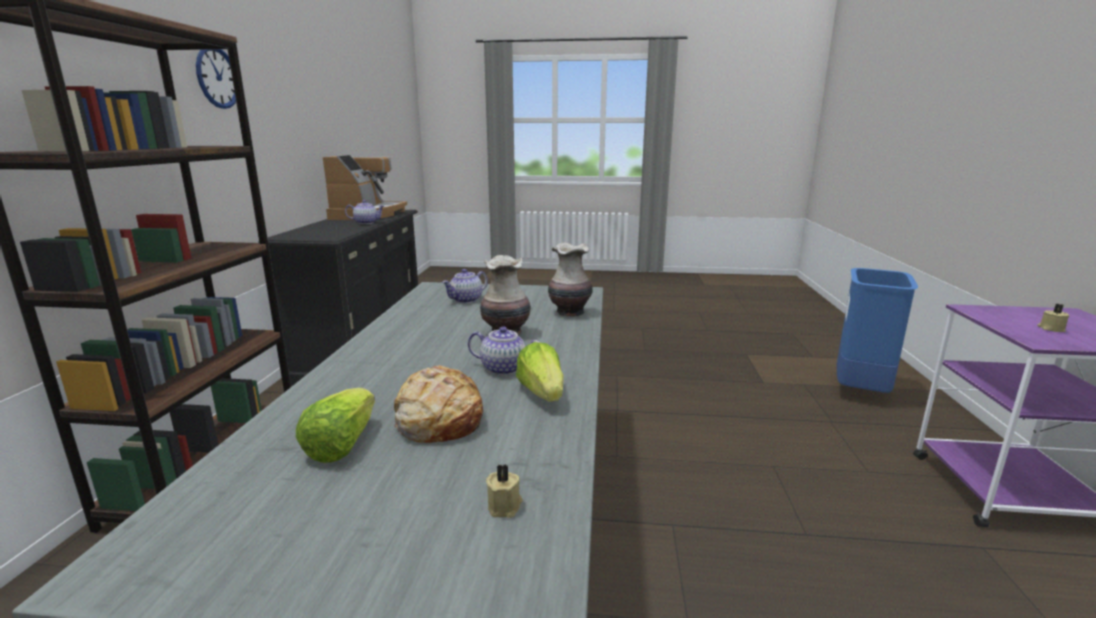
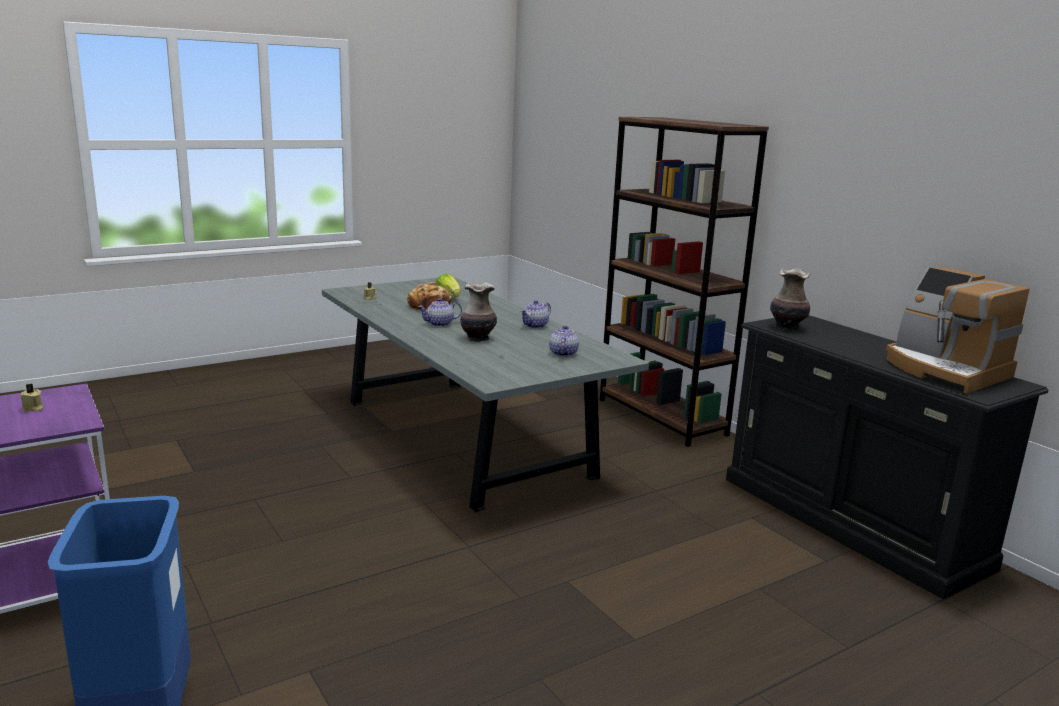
camera: 140 degrees right, 0 degrees up
wall clock [196,49,236,109] -> none
teapot [345,200,384,224] -> teapot moved to [521,300,551,328]
lettuce [516,342,563,401] -> none
vase [548,243,593,317] -> vase moved to [770,268,811,331]

